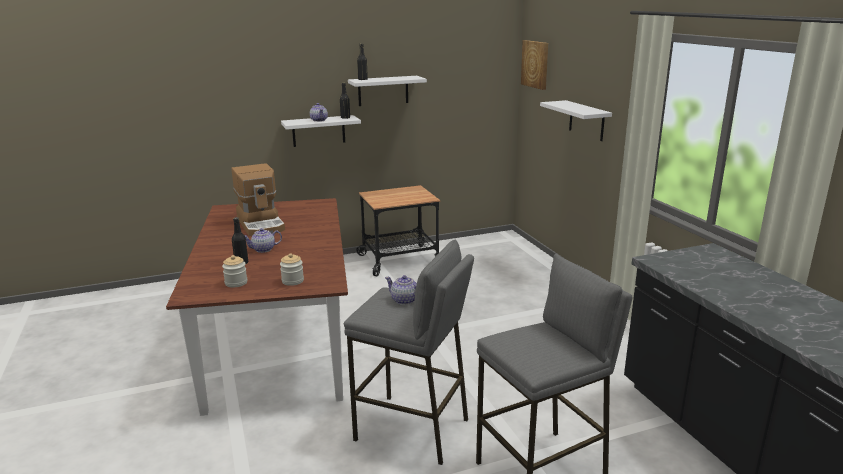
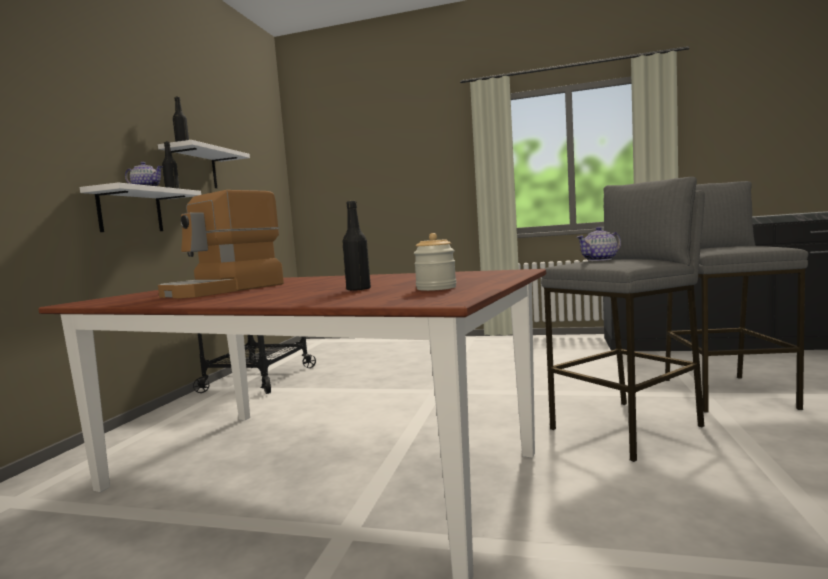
camera: 55 degrees left, 15 degrees down
coffee machine [231,163,285,236] -> coffee machine turned 120 degrees clockwise [158,190,284,299]
teapot [244,228,282,253] -> none
jar [280,253,304,286] -> none
picture [521,40,548,90] -> none
white shelf [540,100,612,141] -> none

